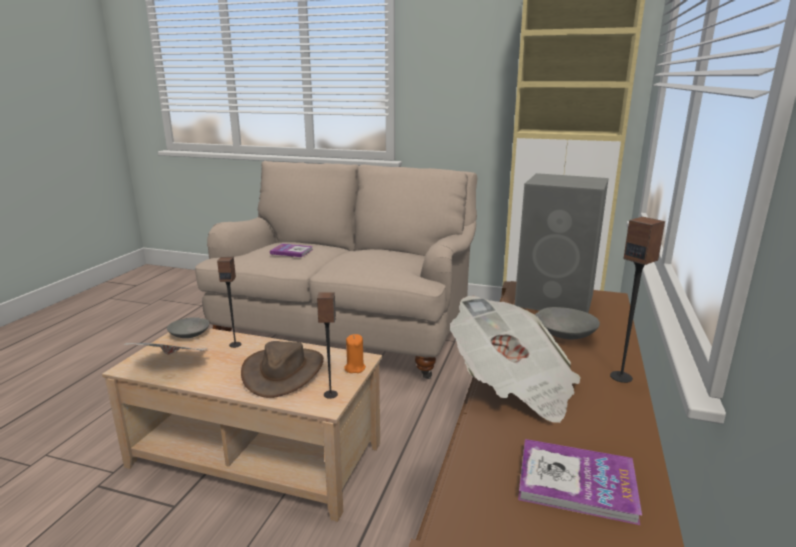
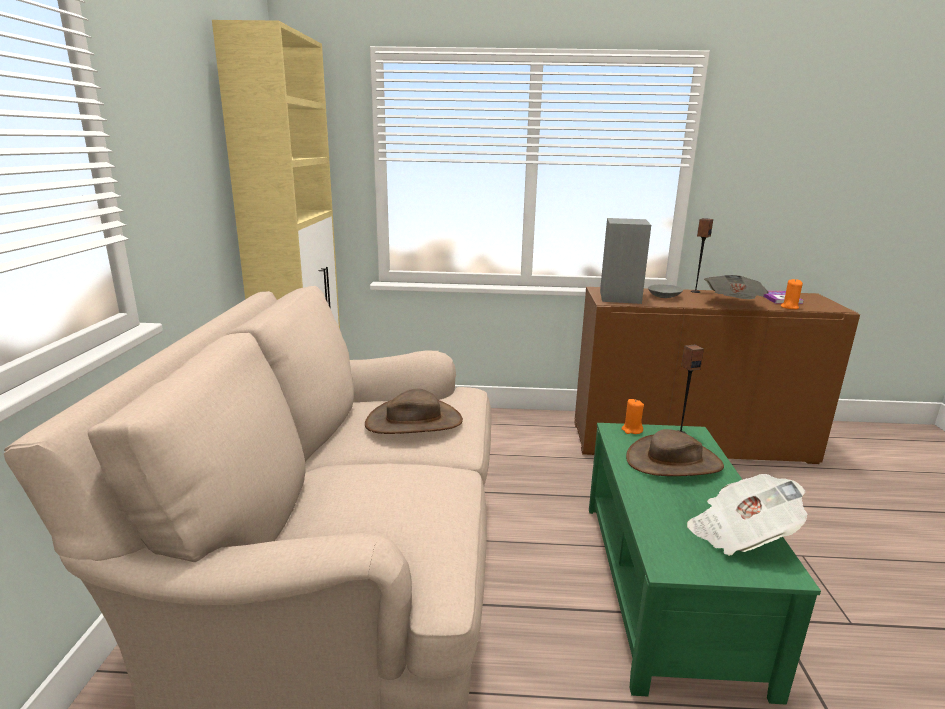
camera: 105 degrees left, 0 degrees up
beige coffee table [102,328,382,522] -> green coffee table [589,423,821,704]
grey bowl [167,317,209,338] -> none
speaker [217,257,241,348] -> none
book [270,243,313,257] -> none
none -> brown hat [365,388,463,434]
none -> orange candle [781,279,803,309]

